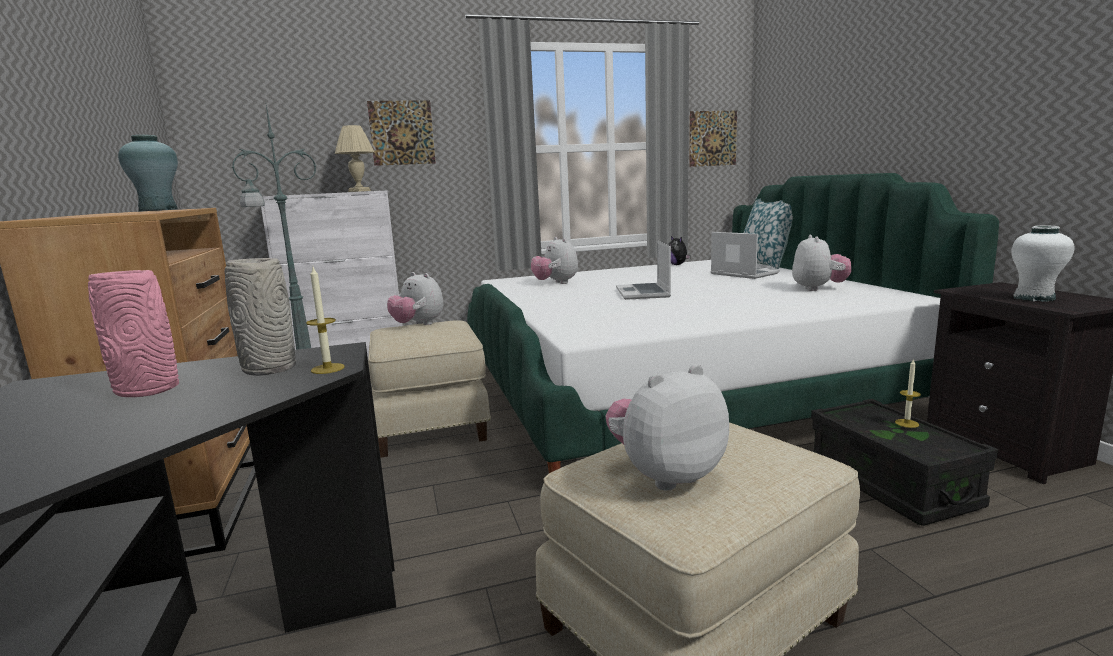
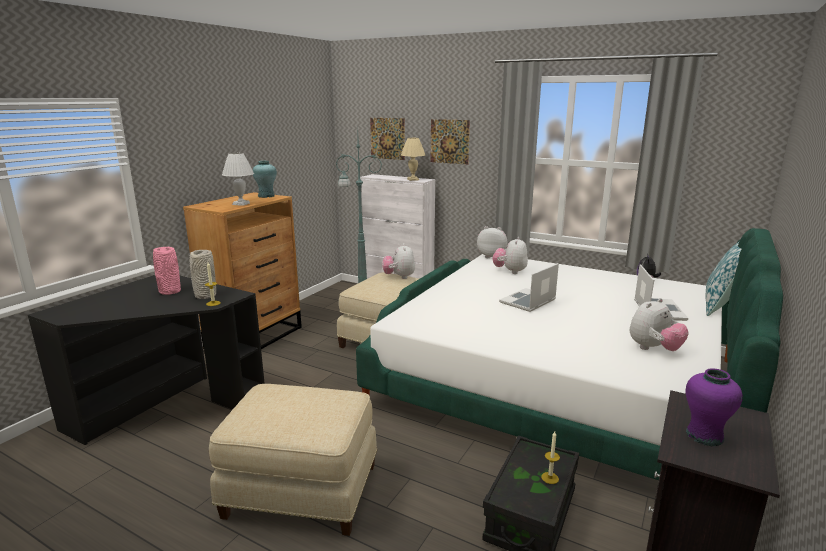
camera: 45 degrees right, 5 degrees up
plush toy [605,364,729,491] -> plush toy moved to [477,226,507,258]
picture [690,111,737,167] -> picture moved to [370,118,405,160]
white vase [1012,225,1075,302] -> purple vase [686,368,743,446]
none -> white table lamp [222,153,254,206]

